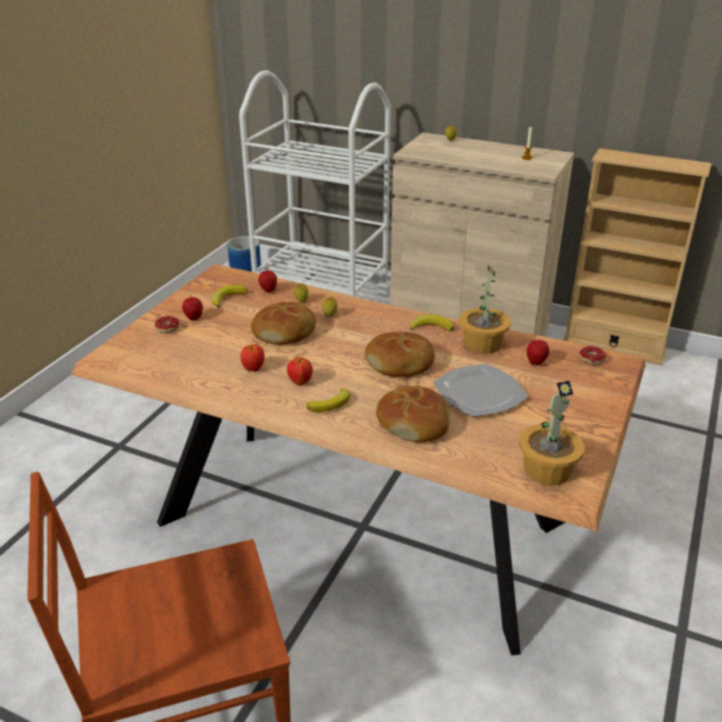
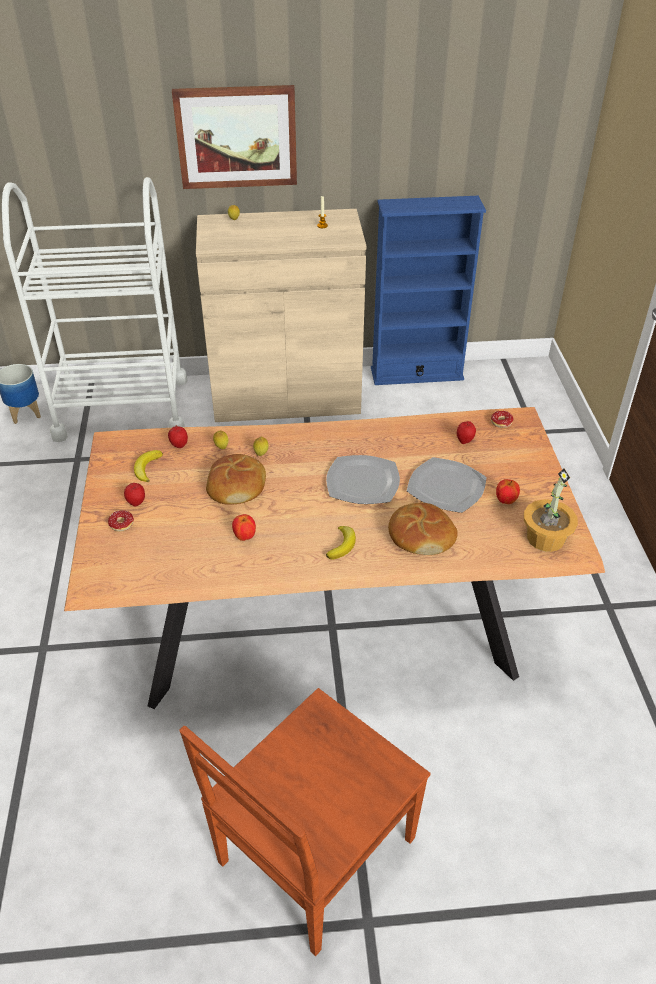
camera: 30 degrees left, 10 degrees up
apple [287,358,313,386] -> apple moved to [496,479,520,504]
bread [365,332,435,377] -> plate [326,455,400,504]
banana [410,315,454,331] -> none
potted plant [459,266,511,354] -> none
beige bookcase [564,148,712,366] -> blue bookcase [371,196,486,385]
none -> picture [172,85,297,189]

